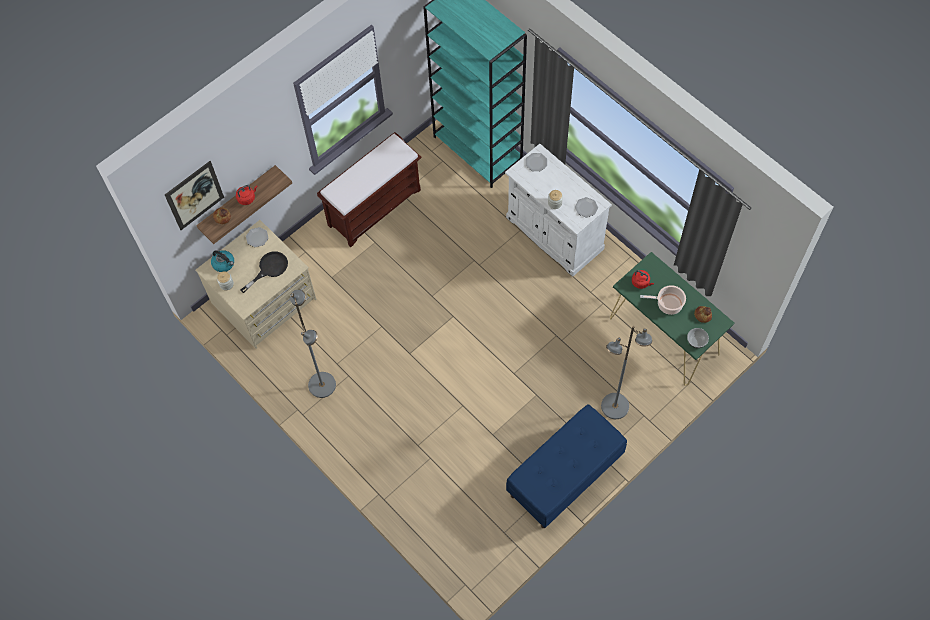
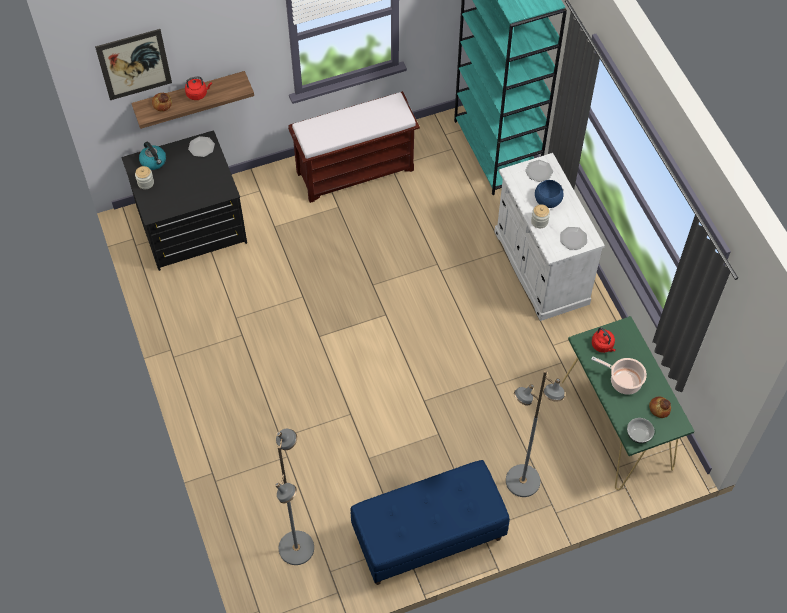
camera: 20 degrees right, 5 degrees down
beige dresser [195,220,316,349] -> black dresser [121,130,247,271]
black frying pan [241,251,288,293] -> none
grey floor lamp [290,290,336,398] -> grey floor lamp moved to [275,429,314,565]
none -> blue bowl [535,180,564,208]

